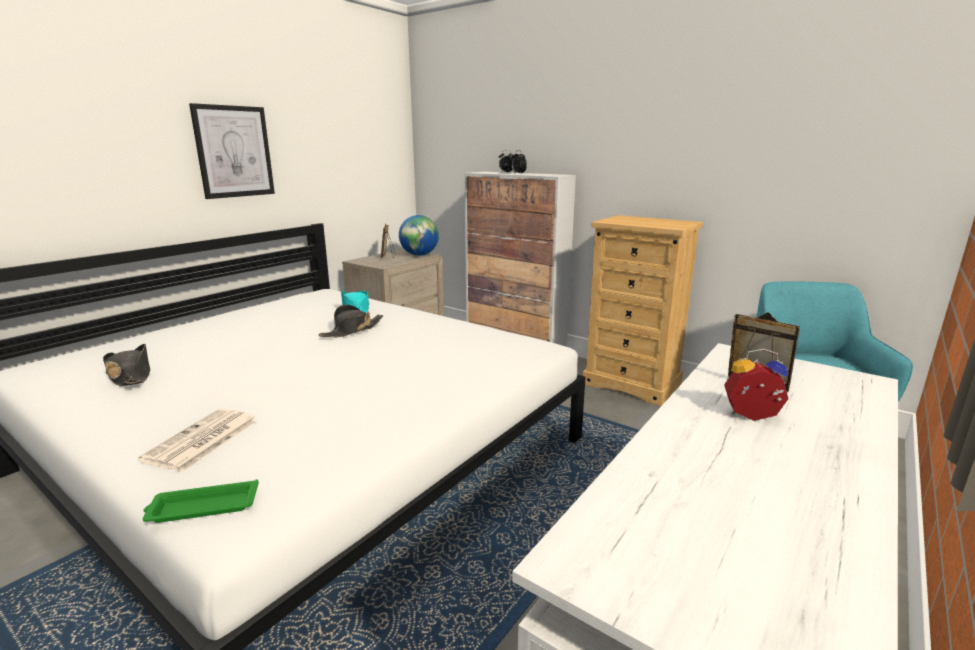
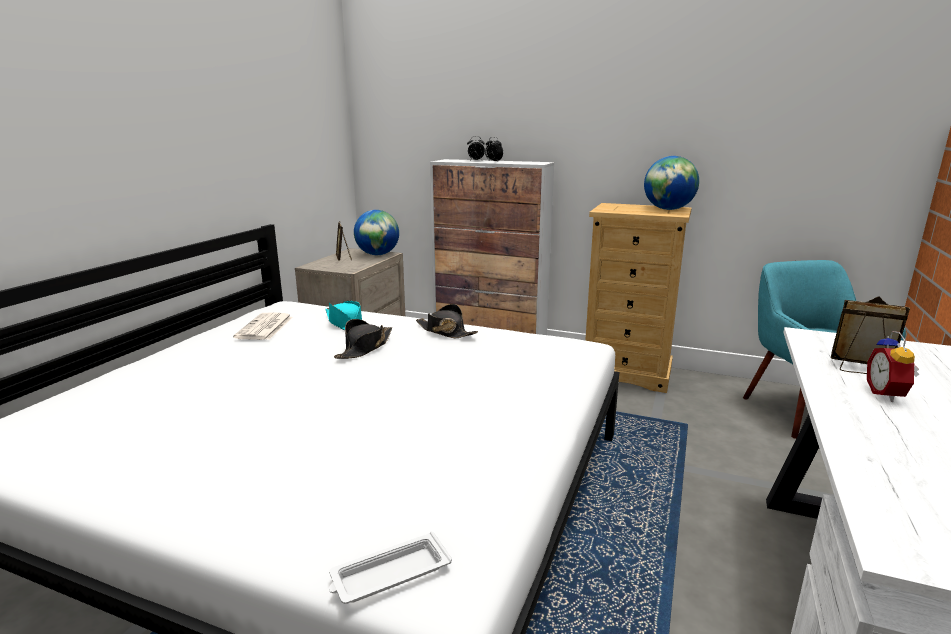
camera: 15 degrees left, 0 degrees up
black hat [103,344,150,386] -> black hat moved to [416,304,478,338]
newspaper [138,409,258,472] -> newspaper moved to [233,312,293,340]
green tray [142,479,259,523] -> white tray [329,532,452,604]
picture [189,103,275,199] -> none
alarm clock [724,349,789,421] -> alarm clock turned 75 degrees counterclockwise [867,331,919,402]
none -> globe [644,156,699,210]

